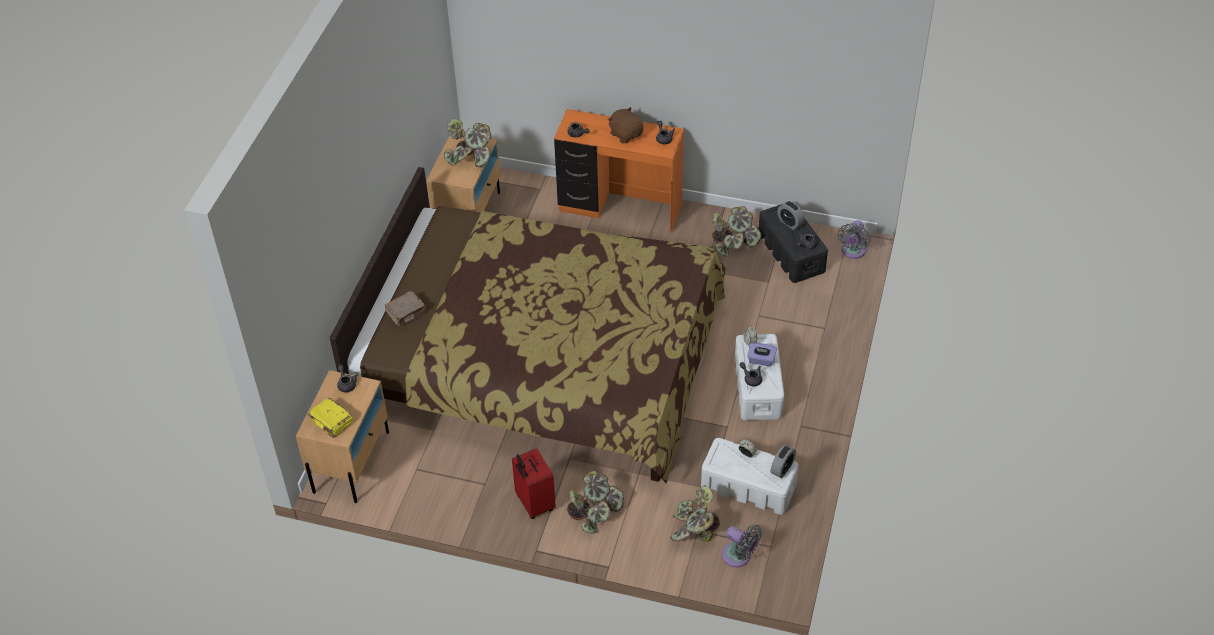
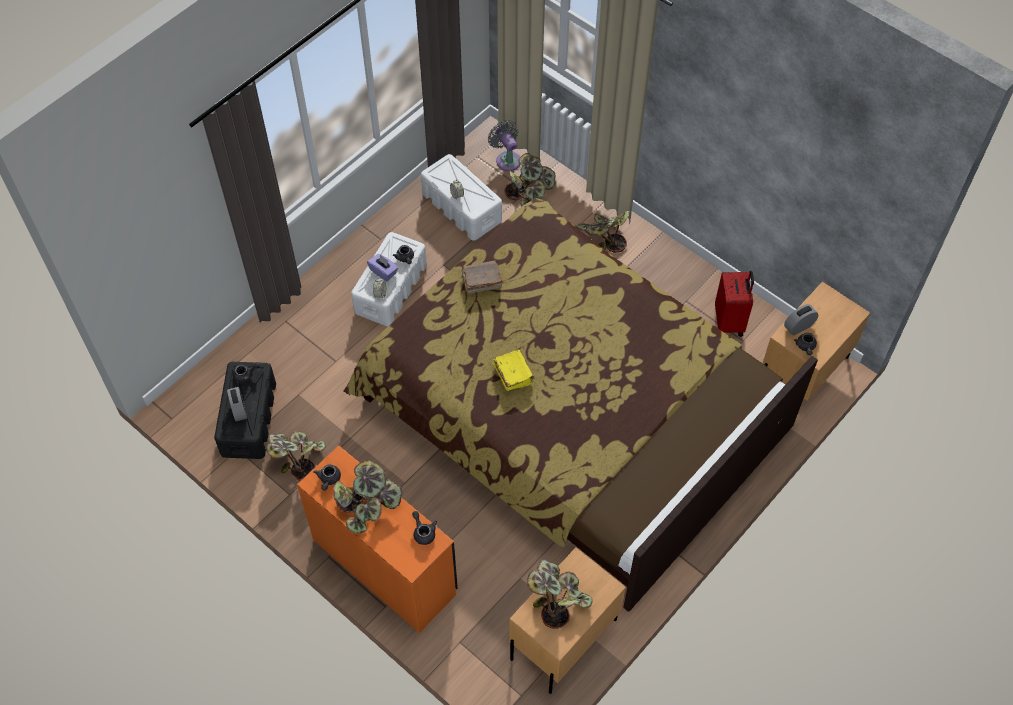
camera: 155 degrees left, 10 degrees up
yellow book [308,398,353,438] -> yellow book moved to [493,349,535,391]
brown book [385,291,427,326] -> brown book moved to [462,260,502,294]
red suitcase [512,448,556,519] -> red suitcase moved to [715,270,754,337]
brown plush toy [608,107,644,144] -> potted plant [333,459,402,534]
alarm clock [771,445,796,478] -> alarm clock moved to [784,304,818,335]
grey fan [838,220,870,259] -> none

